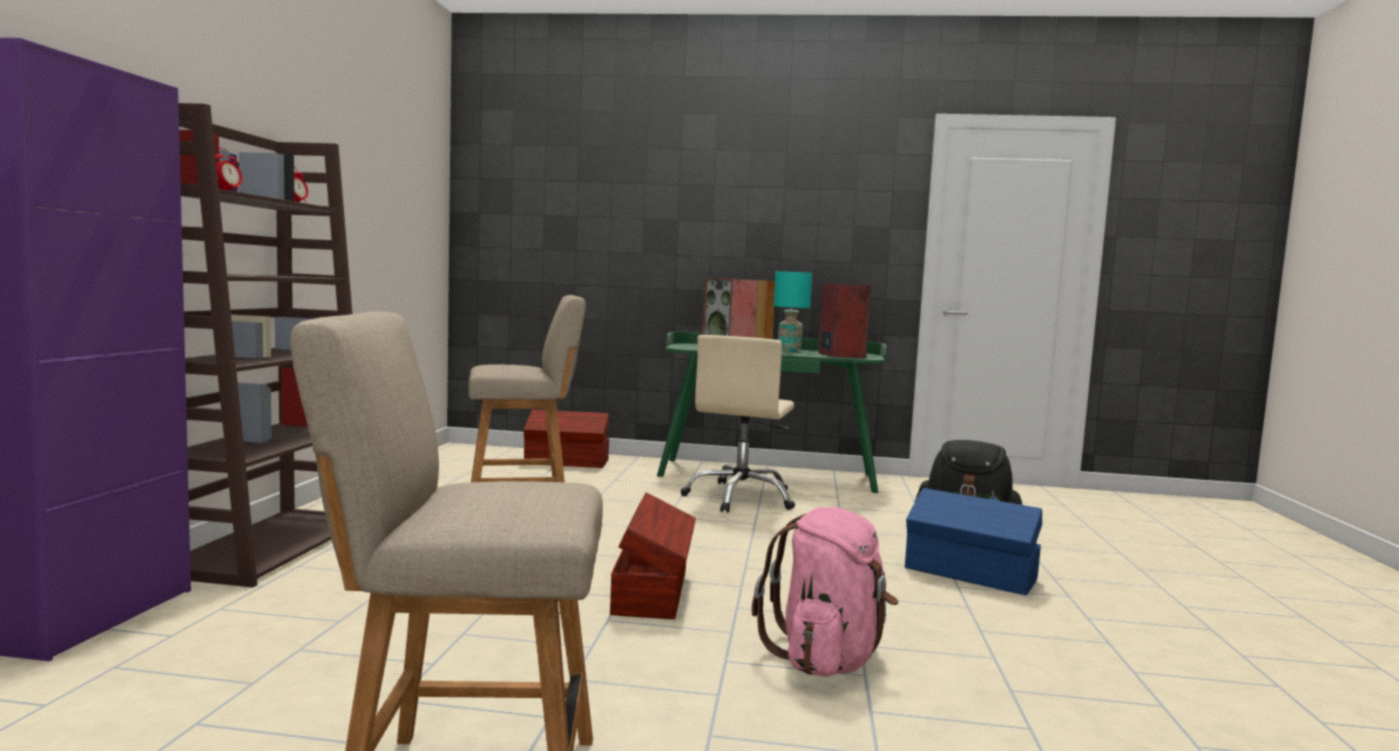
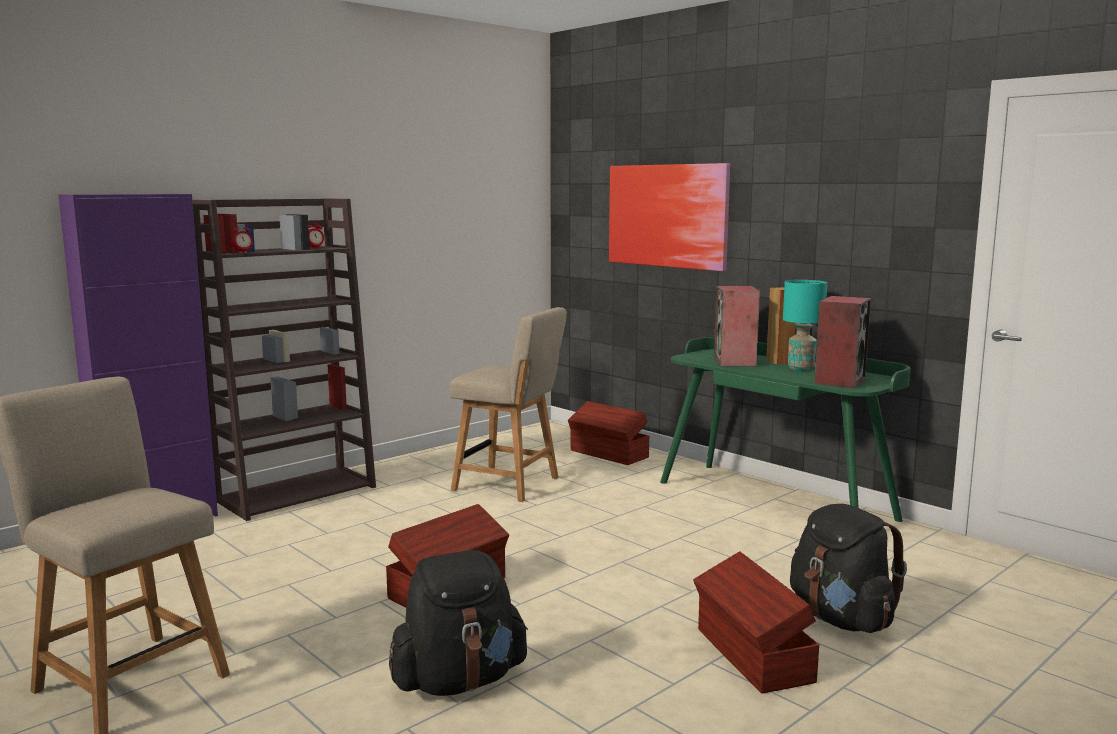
camera: 40 degrees right, 5 degrees up
beige office chair [681,335,795,513] -> none
pink backpack [752,507,898,677] -> black backpack [389,550,528,696]
blue storage box [905,488,1042,595] -> brown storage box [693,551,819,694]
none -> picture [609,163,730,271]

